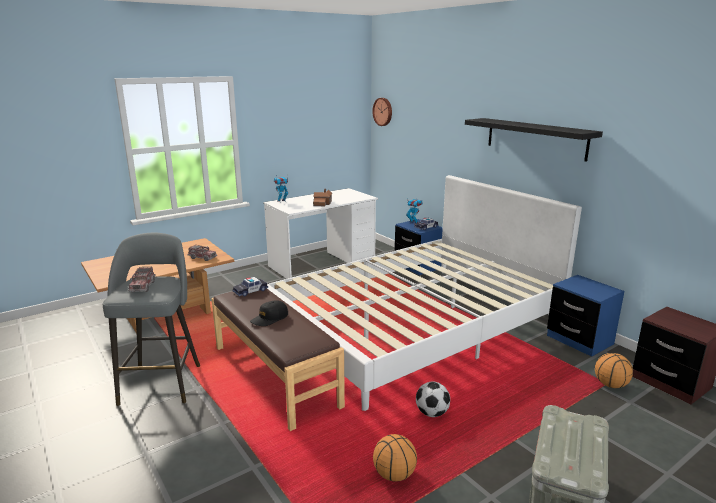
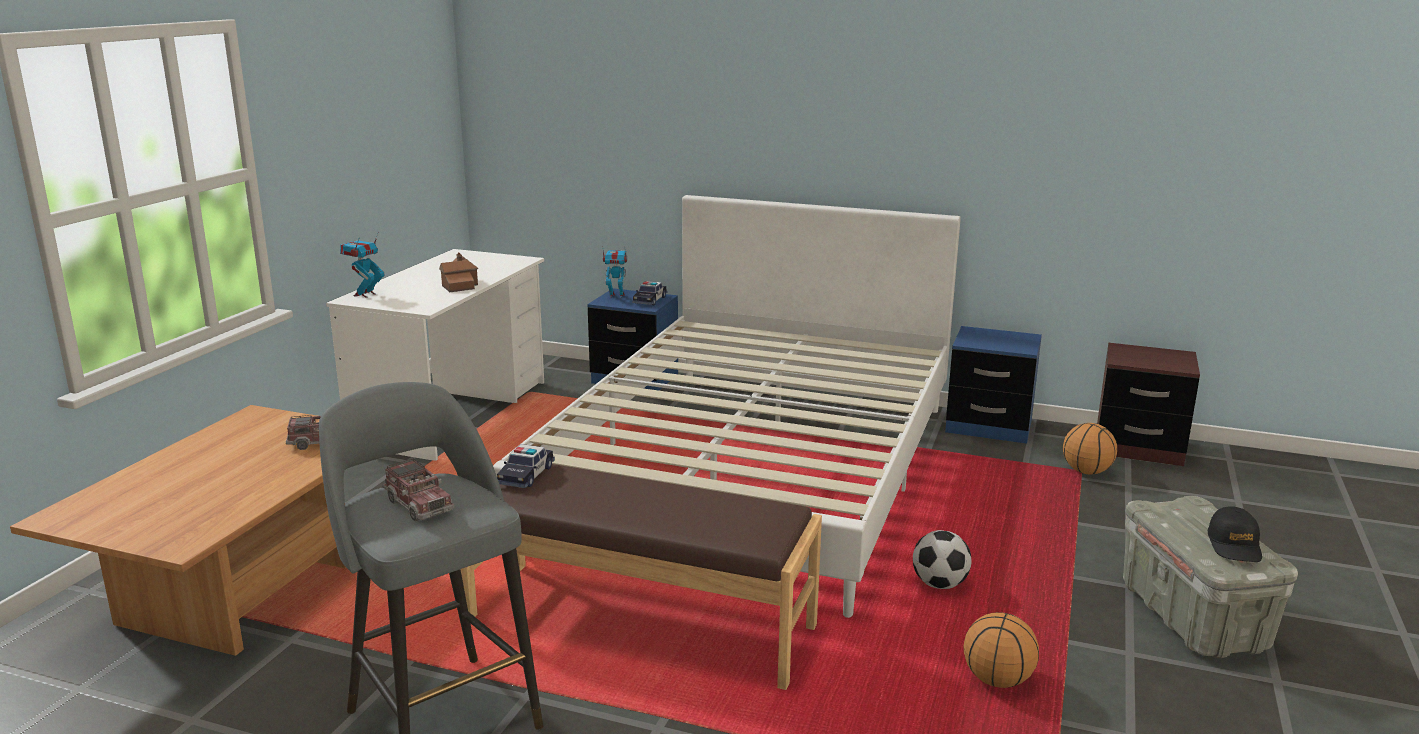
camera: 35 degrees left, 0 degrees up
black cap [250,300,288,326] -> black cap moved to [1208,506,1262,562]
wall clock [372,98,392,126] -> none
black shelf [465,118,603,162] -> none

